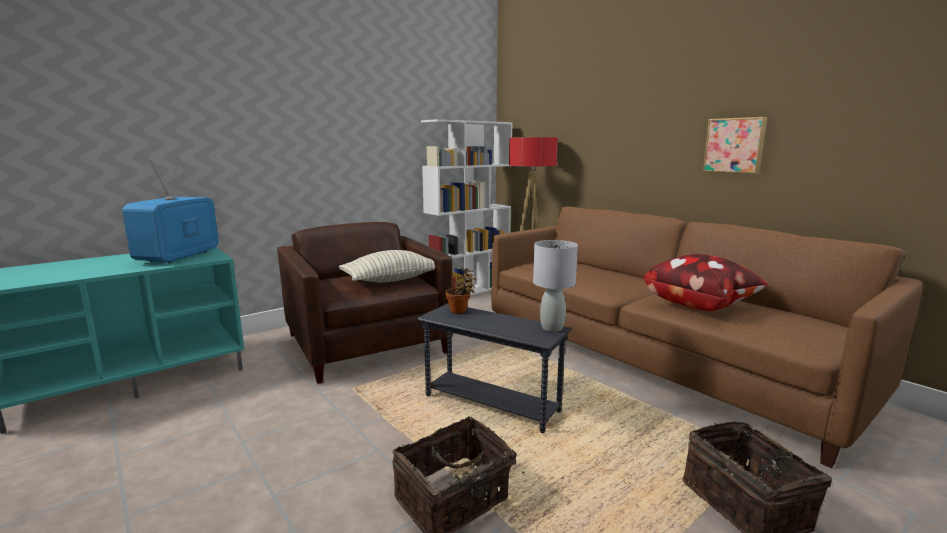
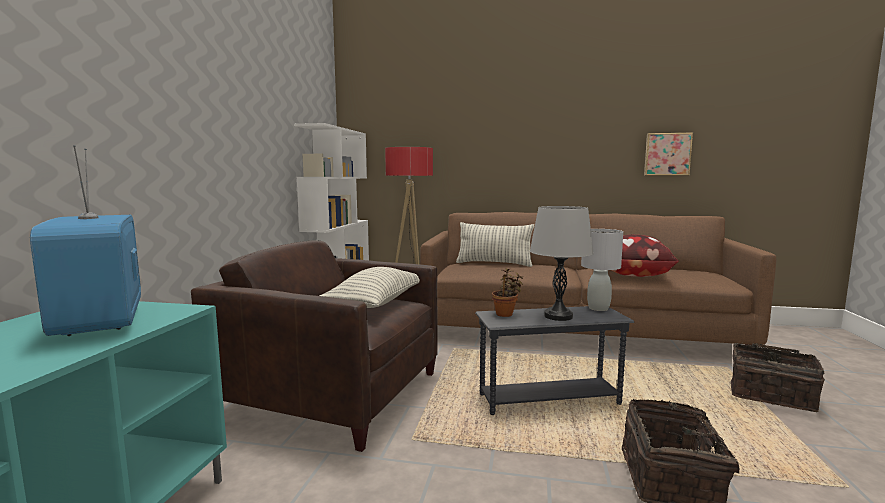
camera: 40 degrees left, 5 degrees down
picture [702,117,767,174] -> picture moved to [644,133,693,176]
none -> pillow [456,222,534,267]
none -> grey table lamp [530,206,594,321]

